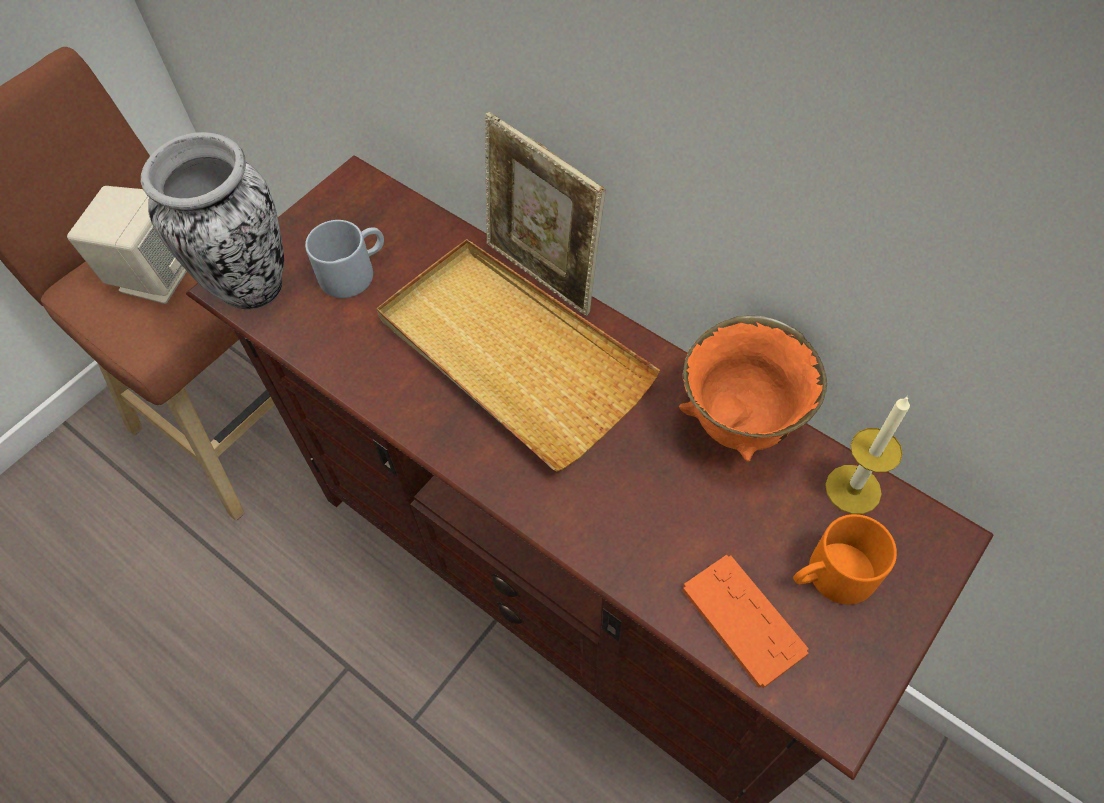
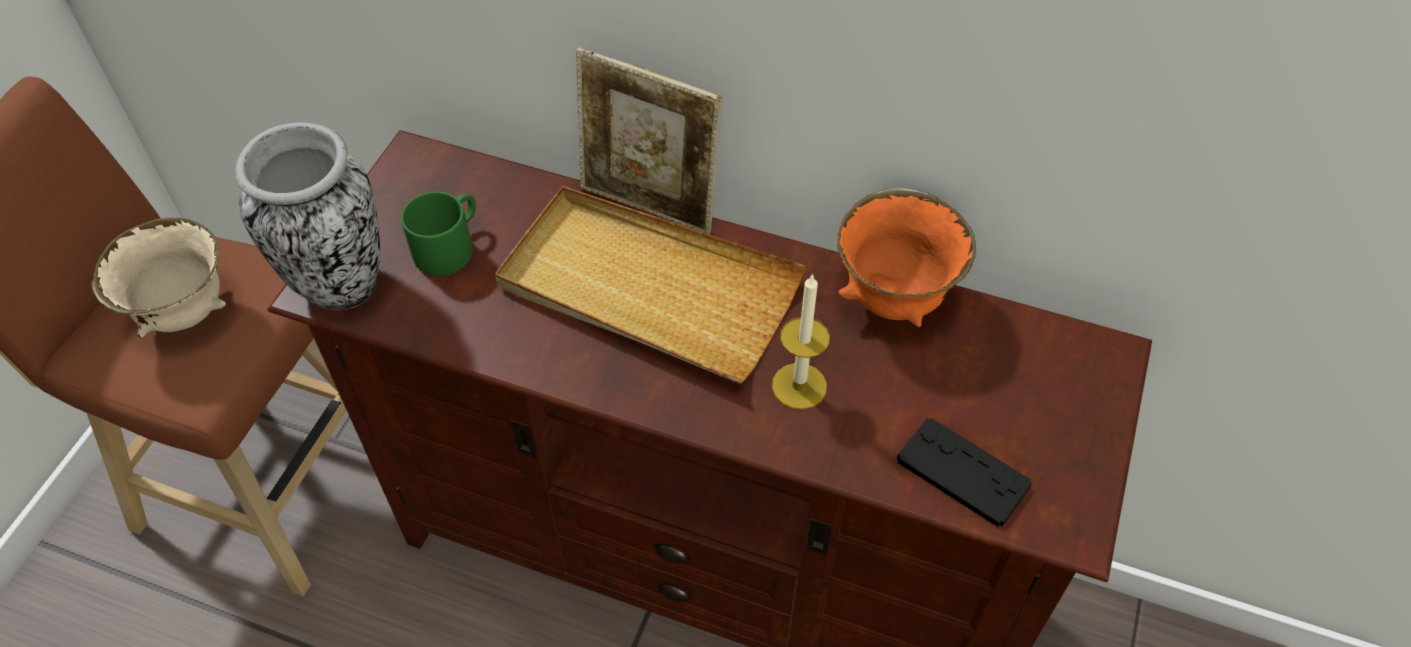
camera: 20 degrees left, 5 degrees down
beige speaker [67,186,187,304] -> beige bowl [91,218,226,338]
grey mug [305,220,384,298] -> green mug [401,192,476,276]
orange game controller [683,555,809,688] -> black game controller [897,418,1032,527]
orange mug [793,514,897,604] -> none
candle [825,396,910,514] -> candle moved to [772,274,830,410]

